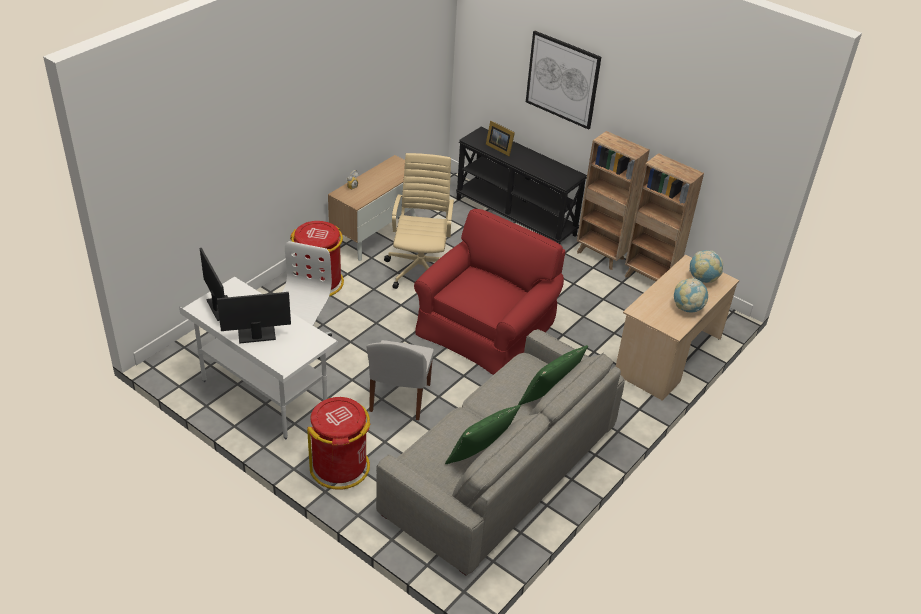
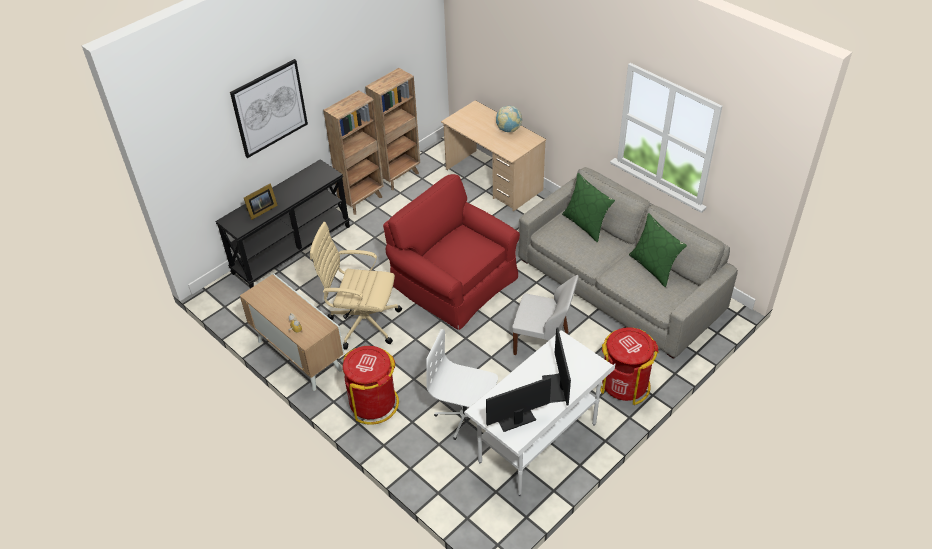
camera: 80 degrees left, 5 degrees up
globe [689,250,723,283] -> none

